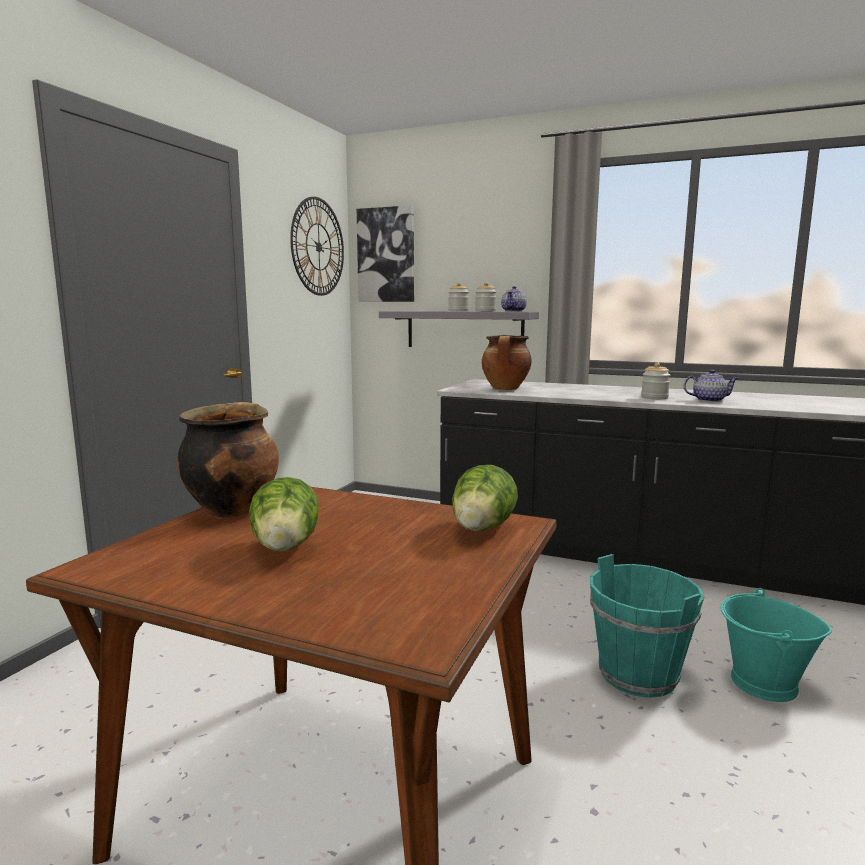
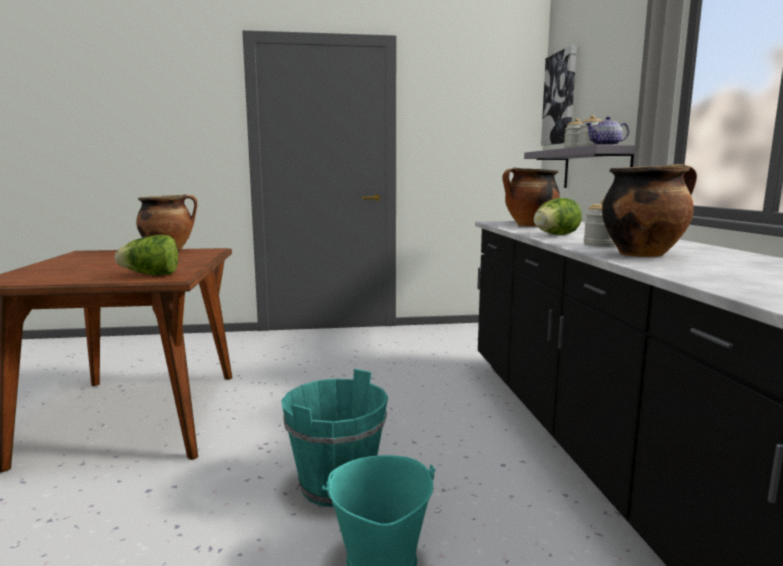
camera: 60 degrees right, 0 degrees up
lettuce [249,477,319,552] -> lettuce moved to [533,198,582,235]
wall clock [290,196,344,296] -> none
teapot [684,370,738,402] -> cooking pot [602,164,697,257]

